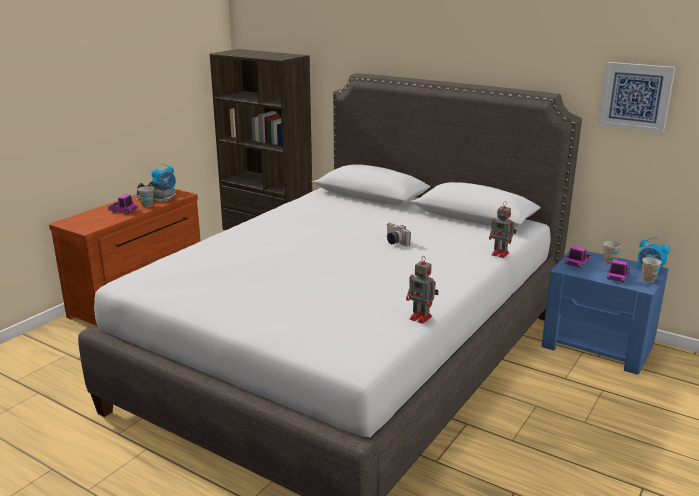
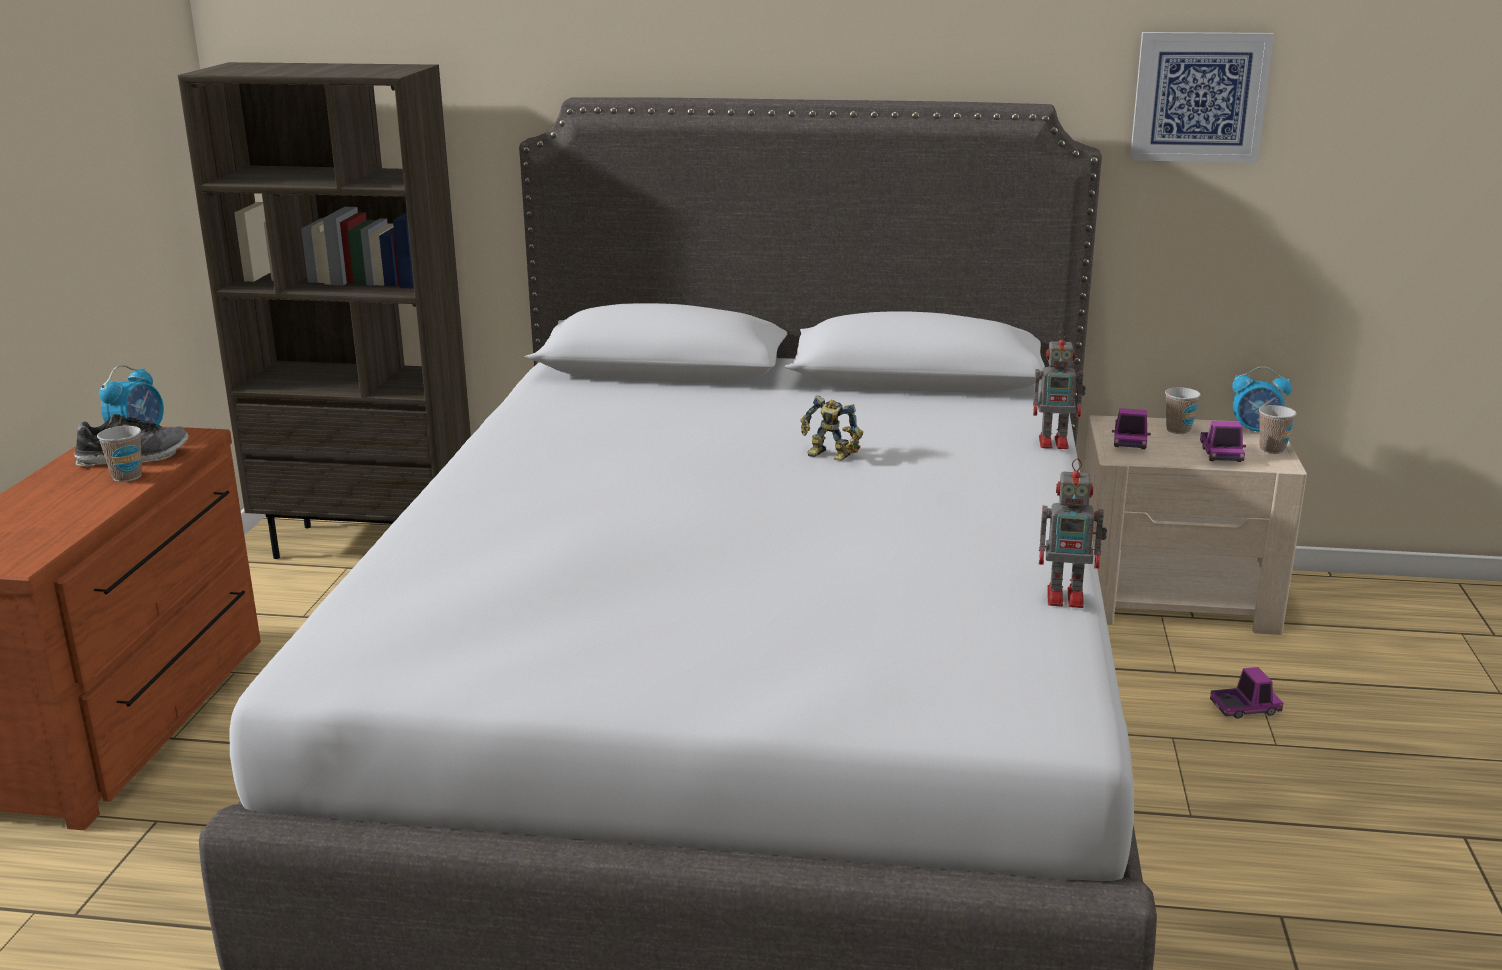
camera: 25 degrees left, 0 degrees up
toy truck [108,194,138,214] -> toy truck moved to [1210,667,1283,719]
camera [387,223,411,246] -> toy robot [800,396,863,461]
blue nightstand [542,251,669,375] -> beige nightstand [1084,415,1307,635]

